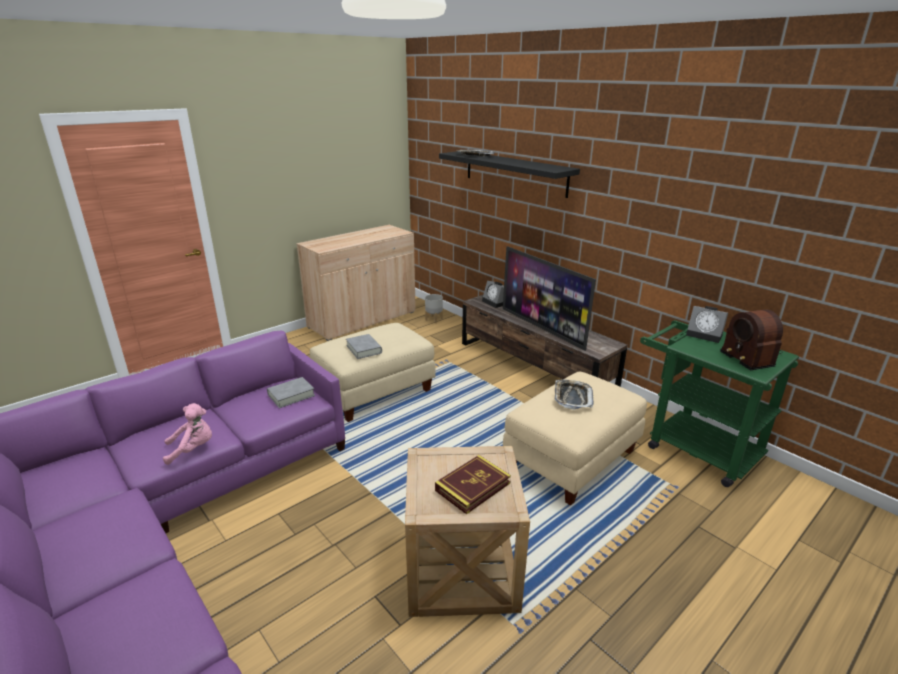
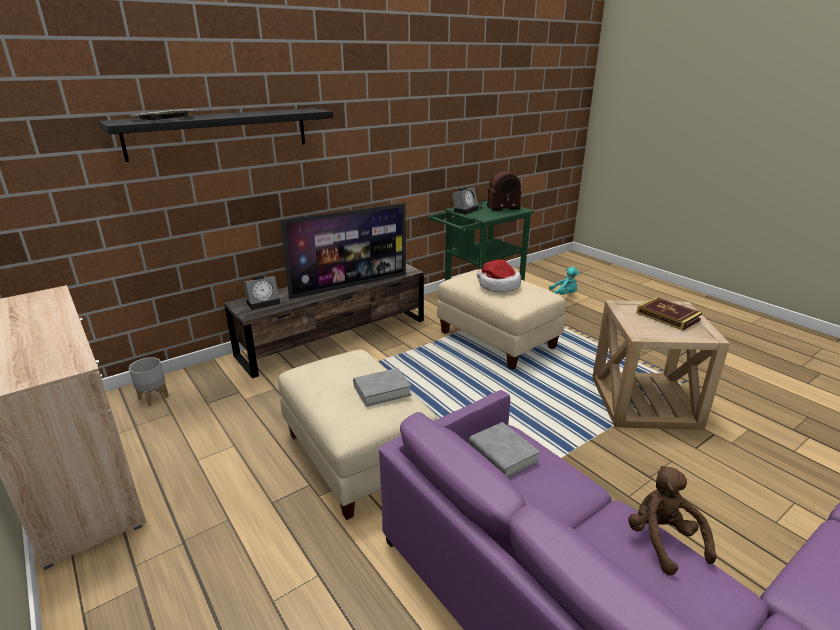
camera: 85 degrees left, 0 degrees up
pink plush toy [163,403,212,465] -> brown plush toy [628,466,717,576]
tray [555,379,594,410] -> hat [477,259,521,292]
none -> turquoise plush toy [549,267,579,295]

